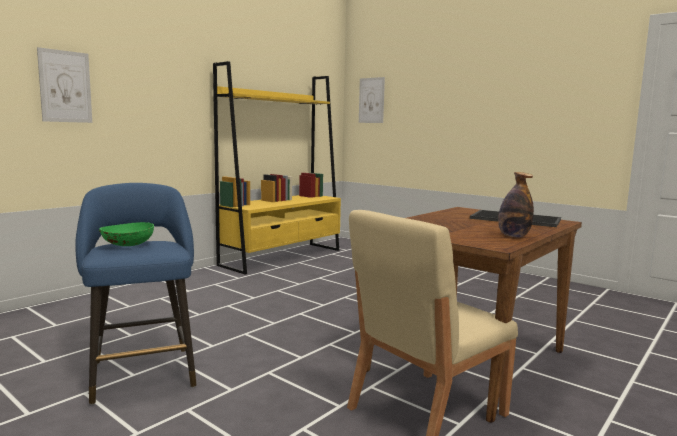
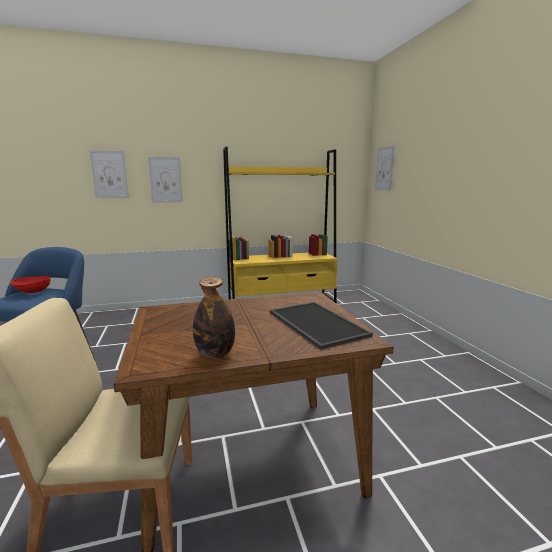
camera: 35 degrees right, 5 degrees up
green bowl [99,222,154,246] -> red bowl [10,276,50,293]
none -> picture [148,157,183,203]

